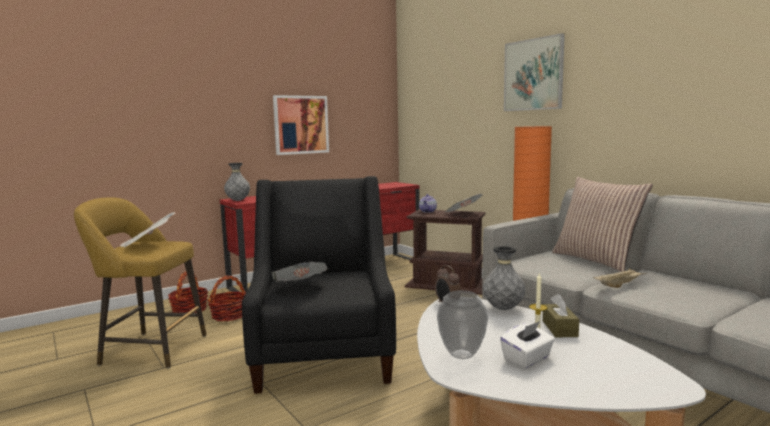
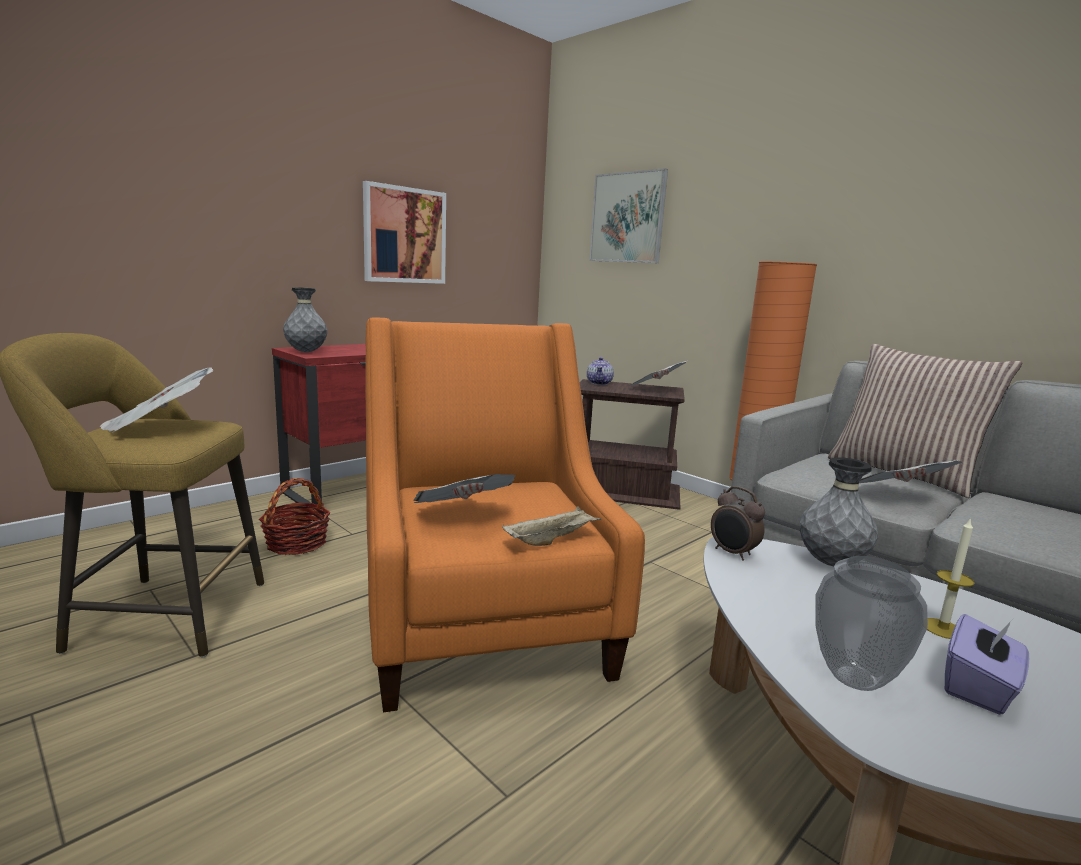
camera: 10 degrees left, 5 degrees up
basket [168,271,208,313] -> none
black armchair [242,176,396,394] -> orange armchair [365,317,645,712]
white tissue box [500,321,555,369] -> purple tissue box [945,614,1029,715]
picture [504,33,565,111] -> picture moved to [589,168,668,263]
brown tissue box [542,294,579,337] -> none
beige tray [593,268,647,288] -> beige tray moved to [503,506,601,546]
none -> newspaper [859,460,962,483]

